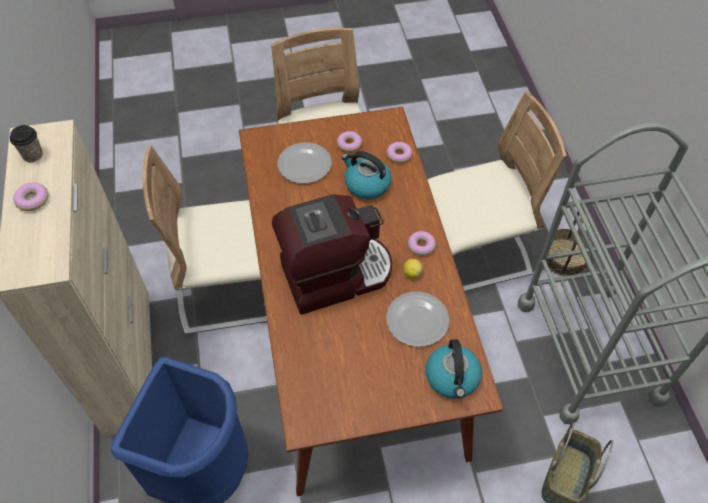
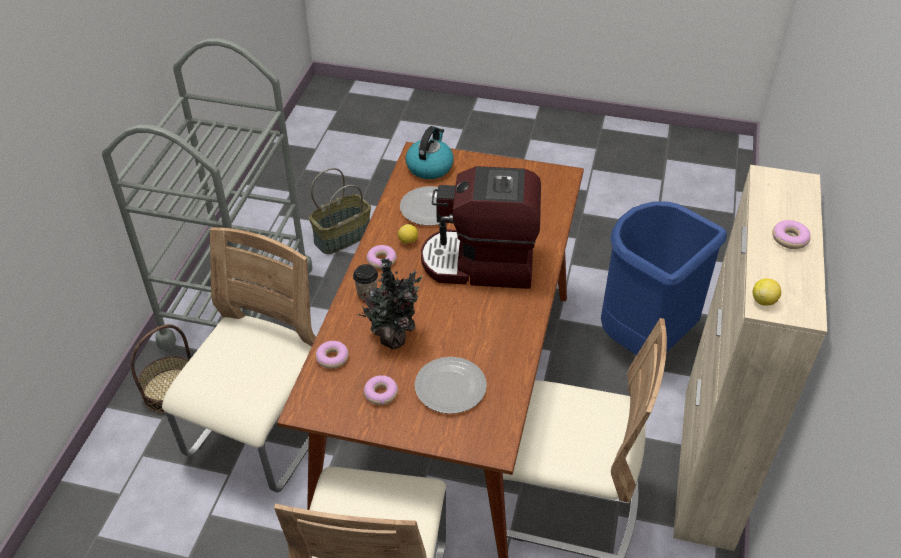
camera: 155 degrees left, 10 degrees down
cup [10,125,43,163] -> cup moved to [353,264,378,300]
kettle [341,151,392,200] -> potted plant [358,258,422,349]
beige chair [427,92,567,291] -> beige chair turned 105 degrees clockwise [162,227,316,493]
none -> lemon [753,278,781,306]

